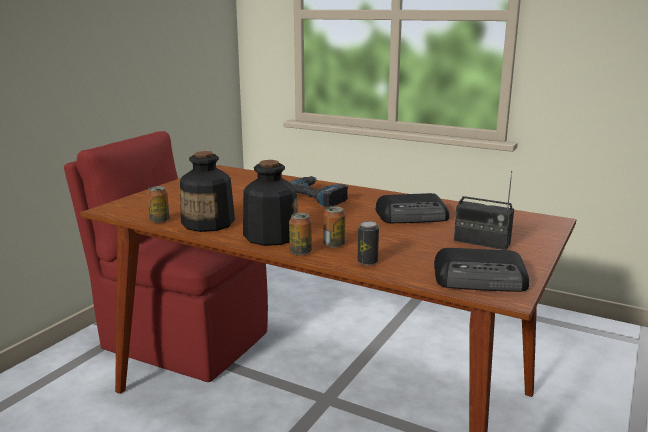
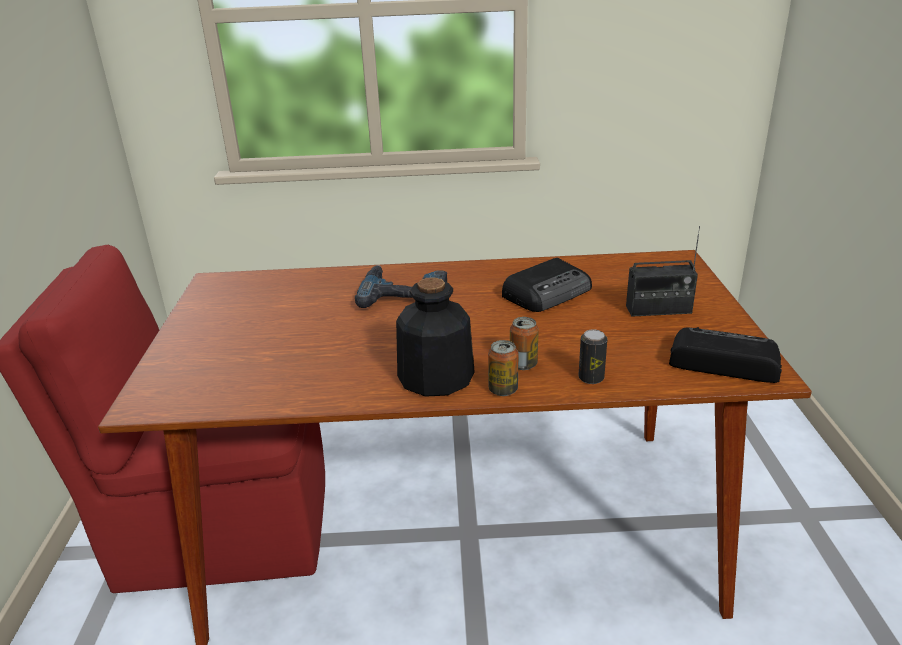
camera: 30 degrees left, 10 degrees up
can [147,186,170,223] -> none
bottle [180,151,235,232] -> none
radio [434,248,529,292] -> radio turned 135 degrees counterclockwise [669,327,782,383]

